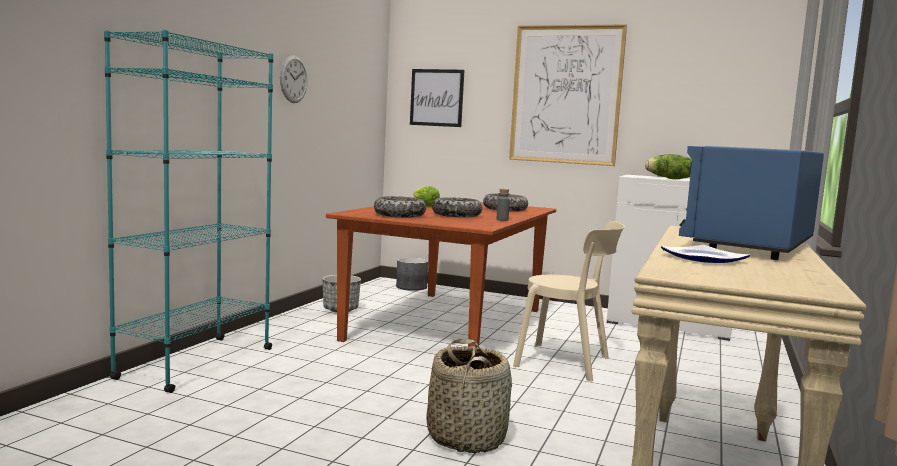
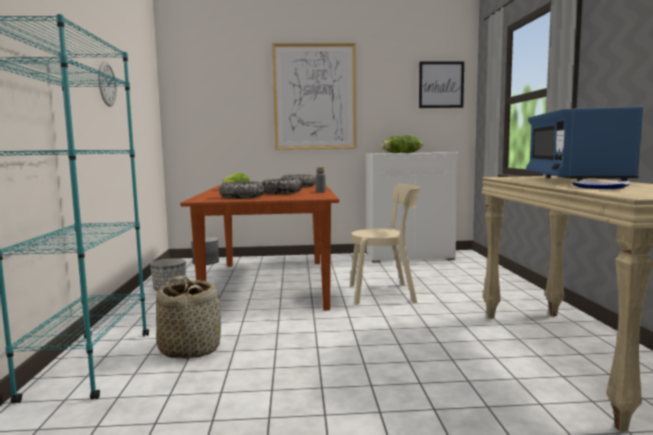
camera: 25 degrees left, 0 degrees up
picture [410,69,464,127] -> picture moved to [419,61,464,108]
basket [427,338,512,453] -> basket moved to [156,275,221,359]

